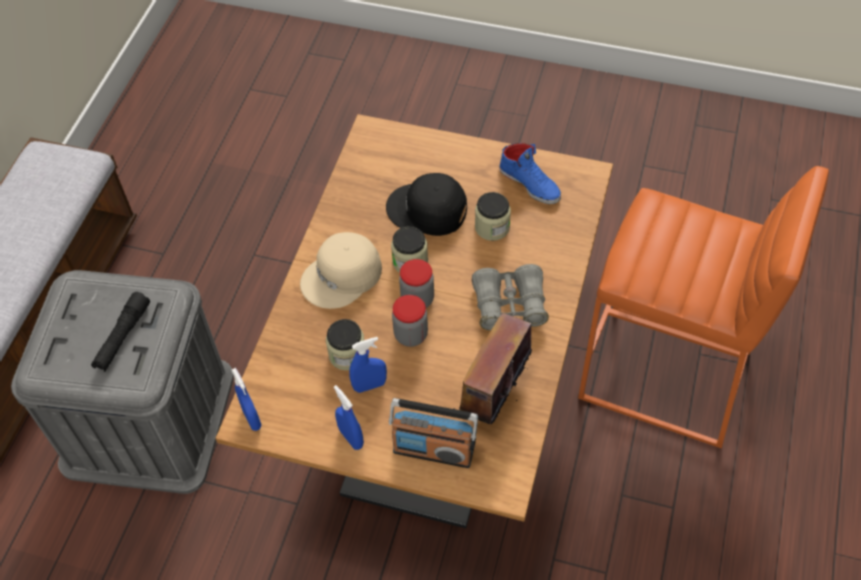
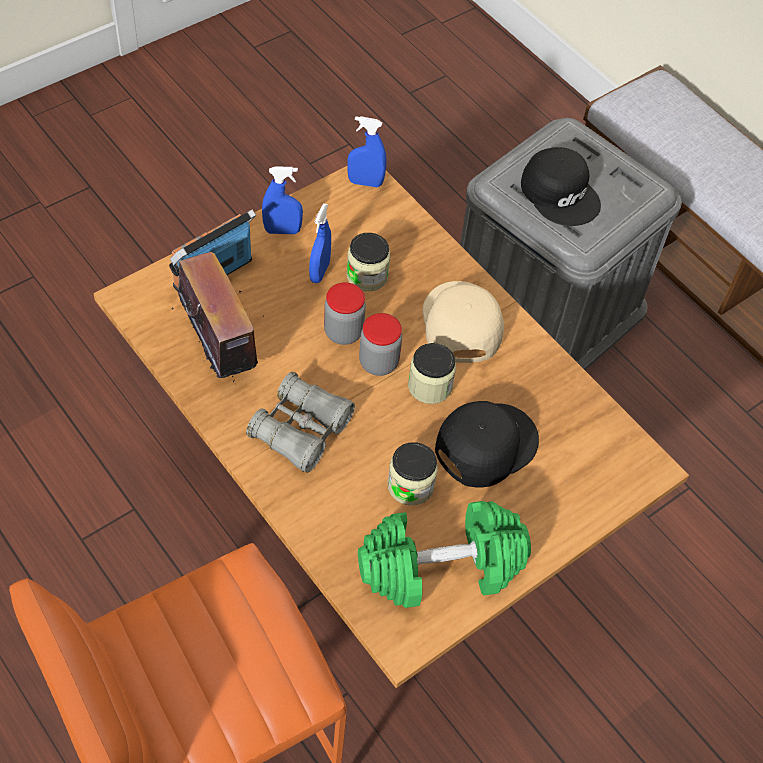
camera: 120 degrees right, 0 degrees up
black flashlight [91,292,150,372] -> black cap [521,147,601,226]
blue shoe [499,143,561,204] -> green dumbbell [358,501,531,608]

